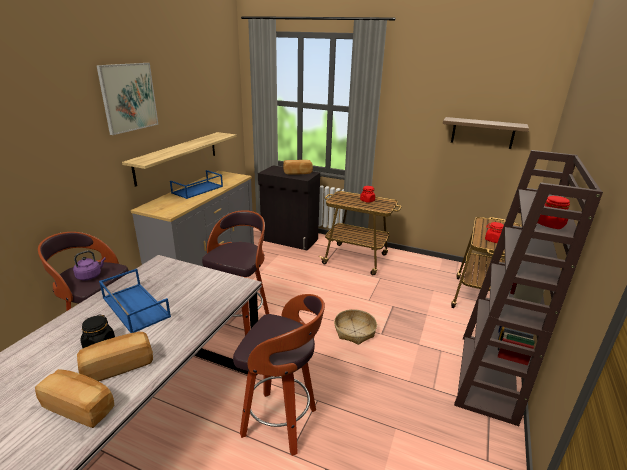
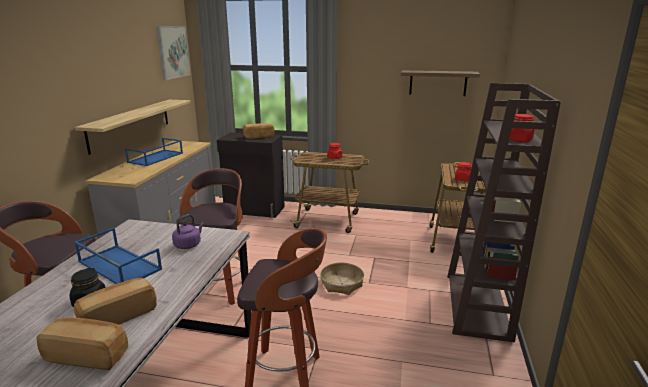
camera: 10 degrees left, 5 degrees down
purple kettle [73,251,106,280] -> purple kettle moved to [172,214,204,249]
picture [96,63,158,135] -> picture moved to [156,26,191,80]

